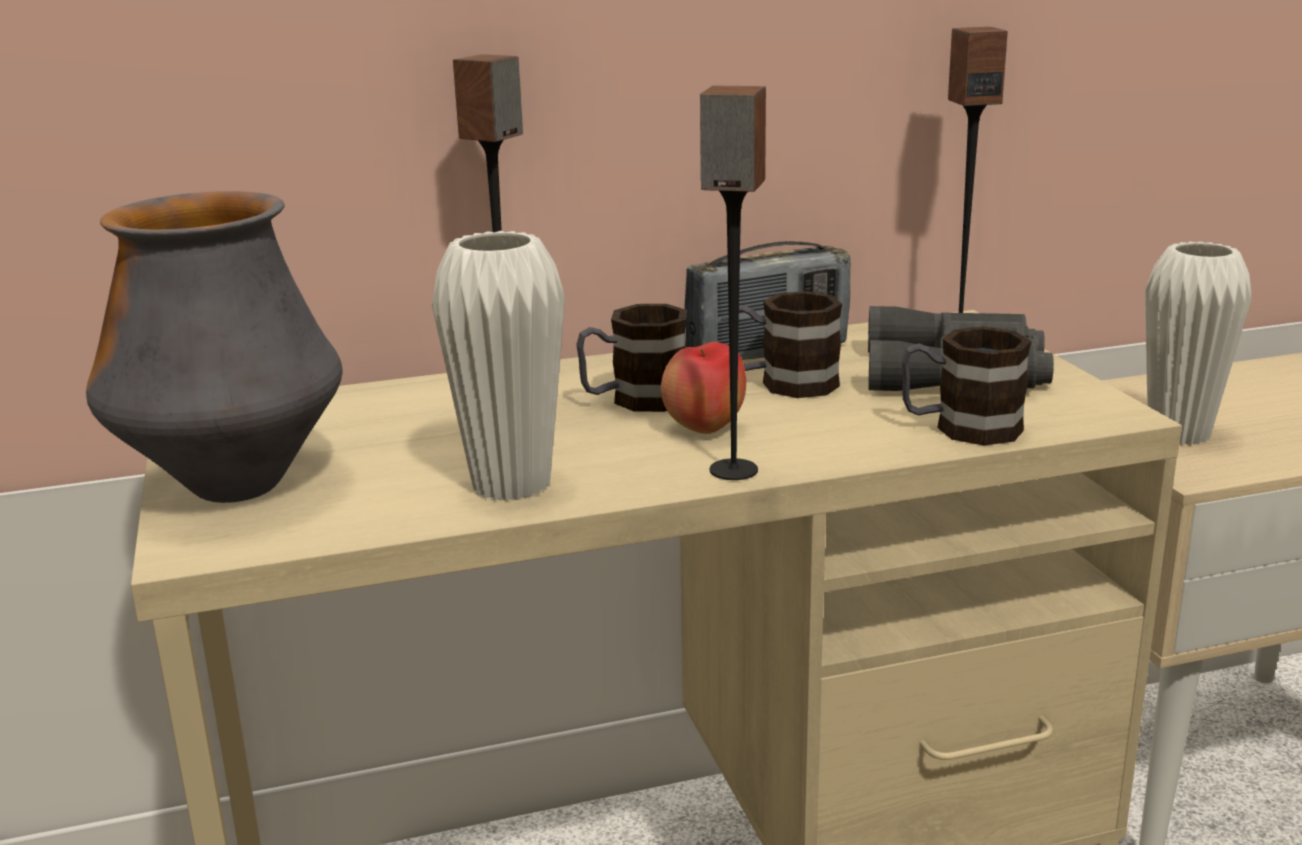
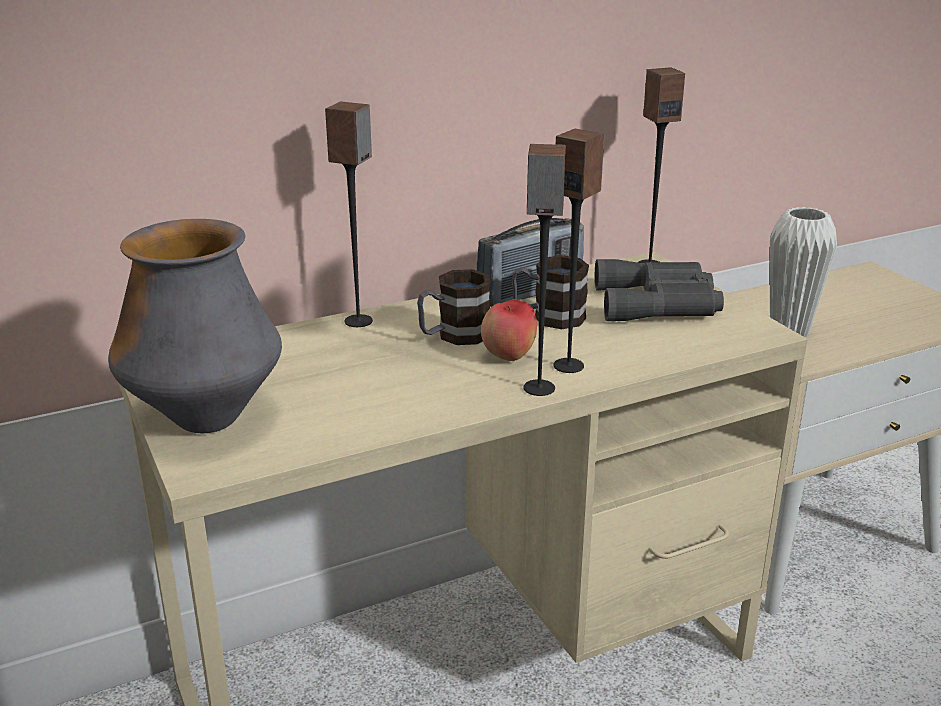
camera: 10 degrees left, 5 degrees up
white vase [432,231,565,501] -> none
mug [902,327,1031,445] -> none
none -> speaker [554,129,604,373]

